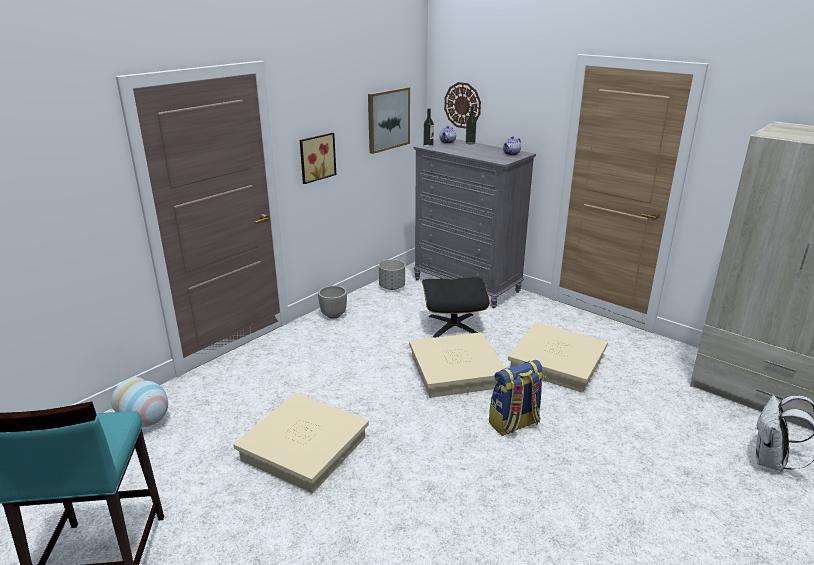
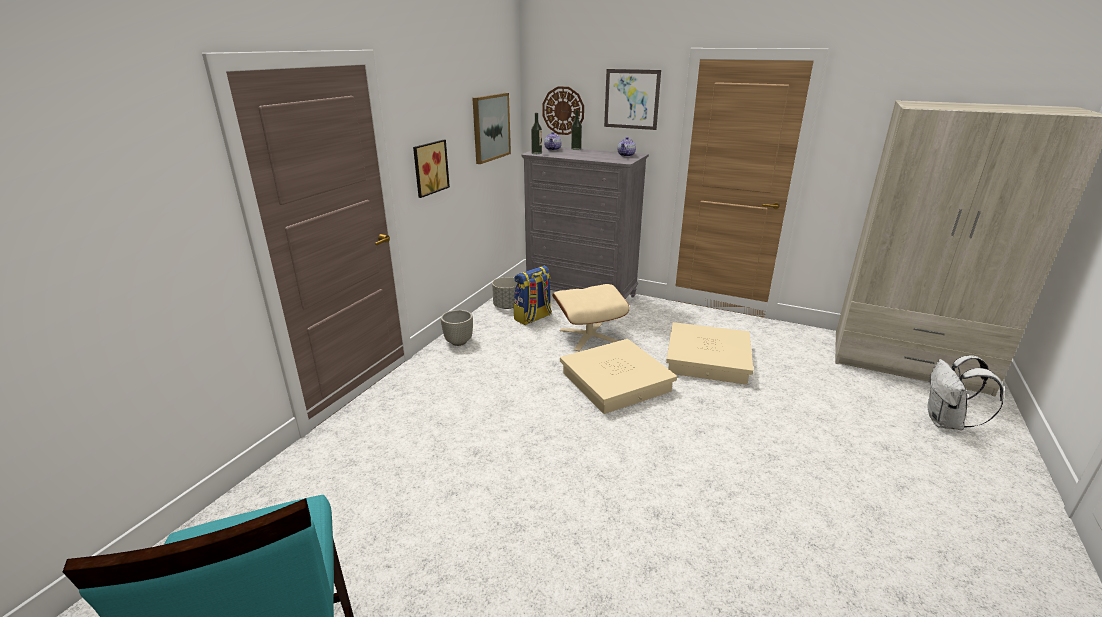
camera: 15 degrees left, 0 degrees up
vase [111,377,168,427] -> none
beige storage box [233,393,369,493] -> none
black ottoman [422,277,490,338] -> beige ottoman [552,284,630,351]
backpack [489,360,544,436] -> backpack moved to [514,266,552,325]
none -> picture [604,69,661,130]

